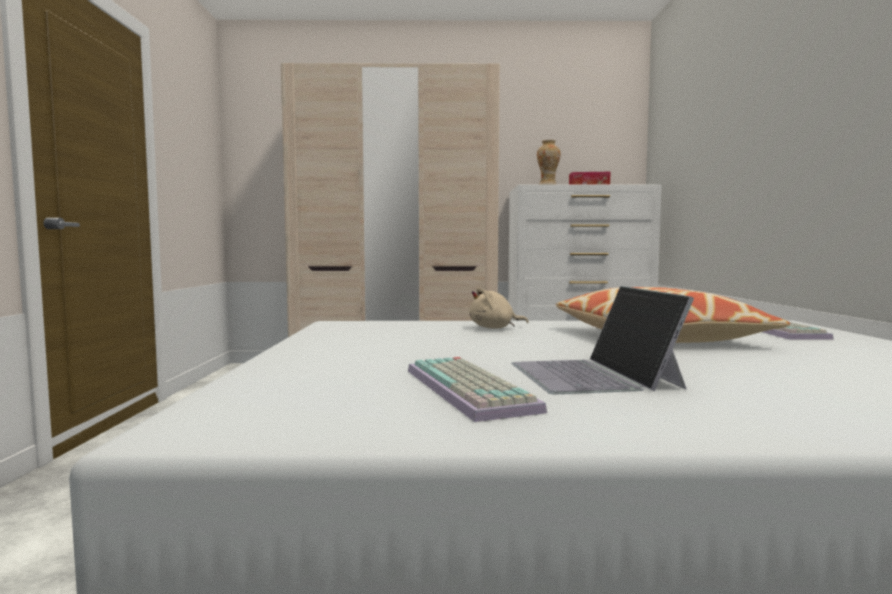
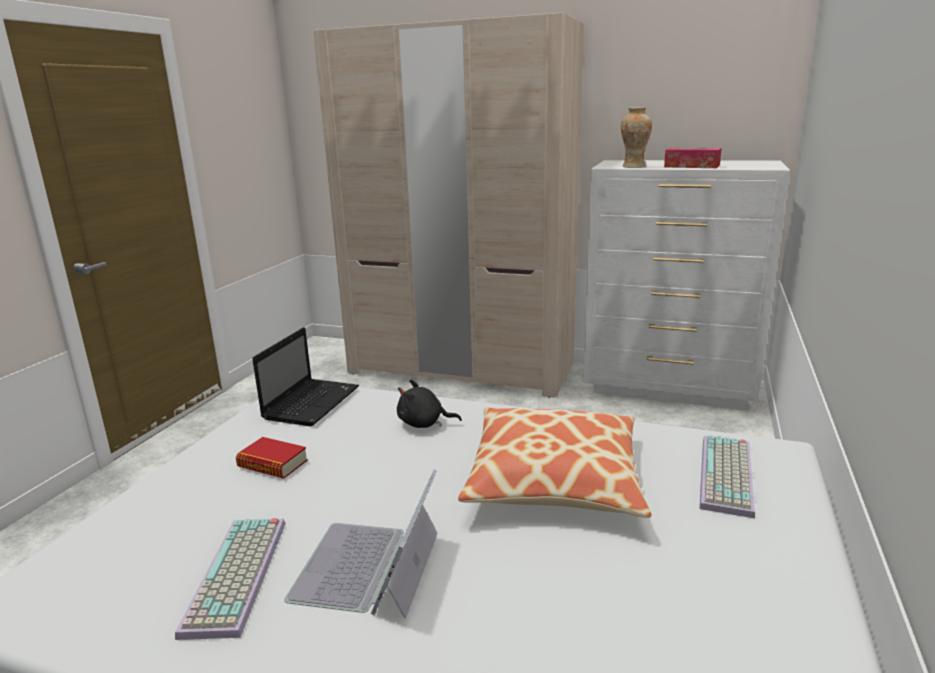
camera: 20 degrees right, 15 degrees up
beige plush toy [469,288,529,328] -> black plush toy [397,380,462,428]
none -> book [236,437,308,479]
none -> laptop [252,327,359,426]

